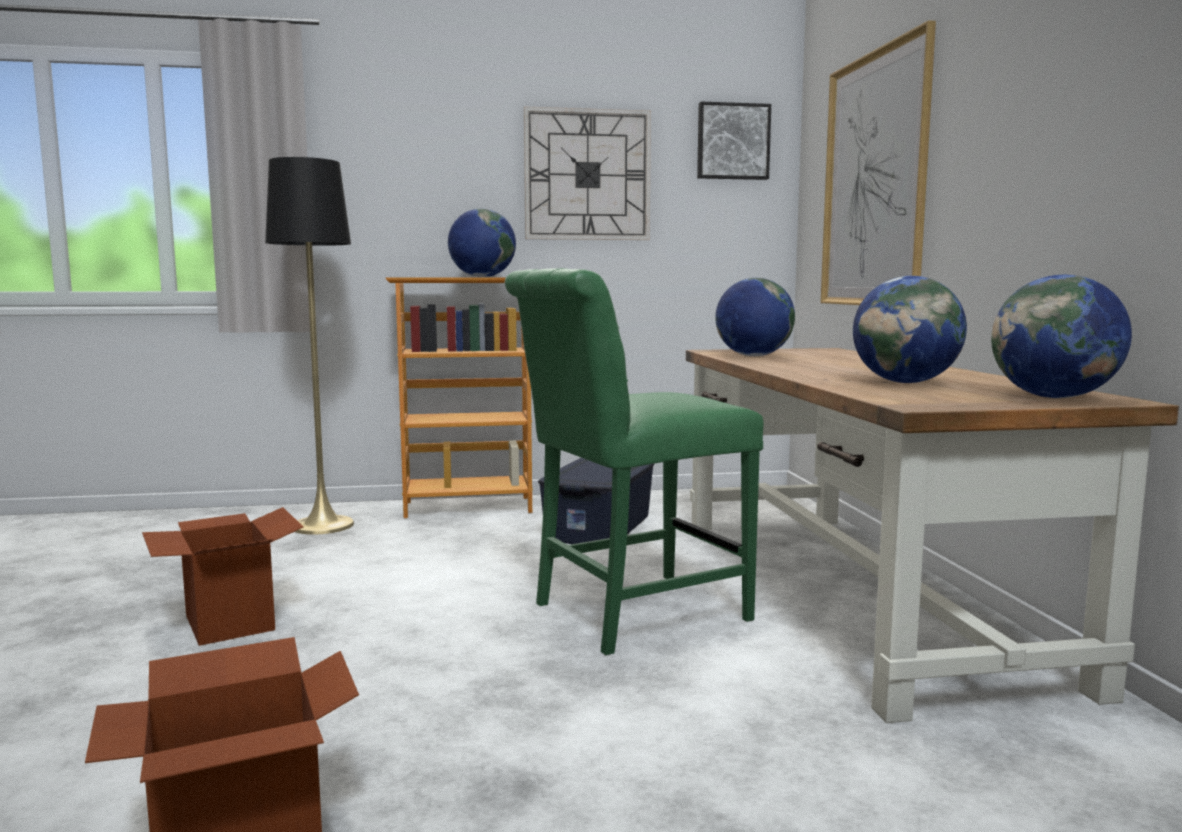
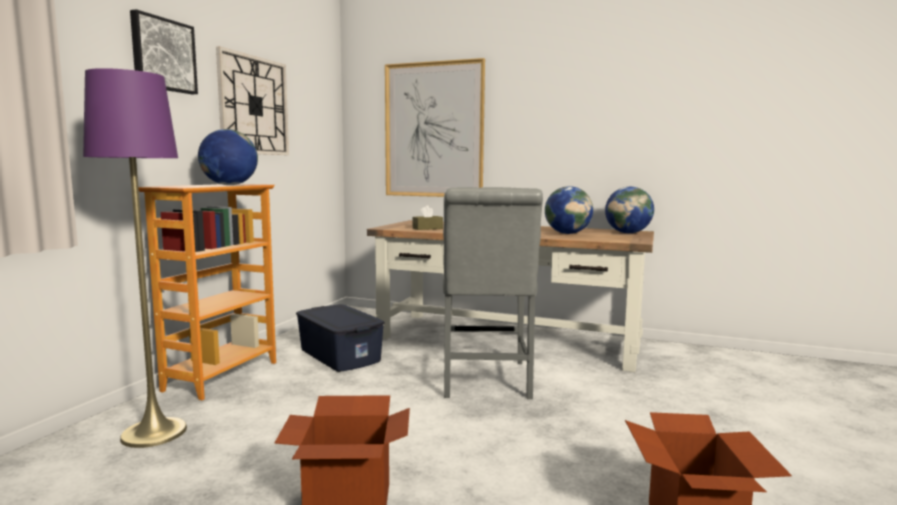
camera: 60 degrees left, 0 degrees up
black floor lamp [265,157,354,535] -> purple floor lamp [83,68,187,448]
green chair [505,268,763,655] -> grey chair [443,187,543,399]
picture [697,102,771,180] -> picture moved to [130,9,198,94]
globe [715,278,795,356] -> brown tissue box [413,205,443,230]

